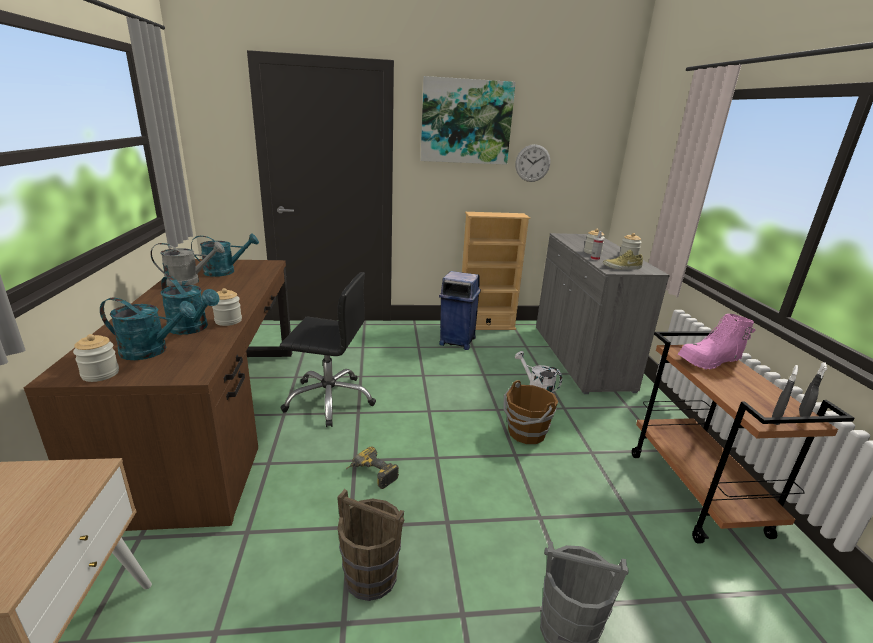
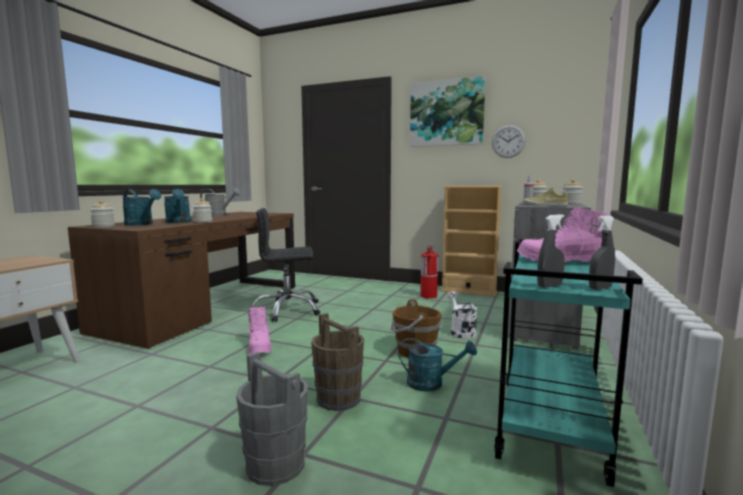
camera: 30 degrees right, 15 degrees down
turquoise watering can [191,234,259,277] -> turquoise watering can moved to [398,338,477,392]
black office chair [280,272,376,427] -> black office chair turned 135 degrees clockwise [250,208,320,322]
brown bucket [337,489,404,601] -> brown bucket moved to [311,313,364,411]
power drill [346,447,399,489] -> pink boot [248,306,272,355]
blue trash can [439,271,481,350] -> fire extinguisher [420,246,438,299]
brown cart [632,332,854,544] -> turquoise cart [494,239,643,487]

